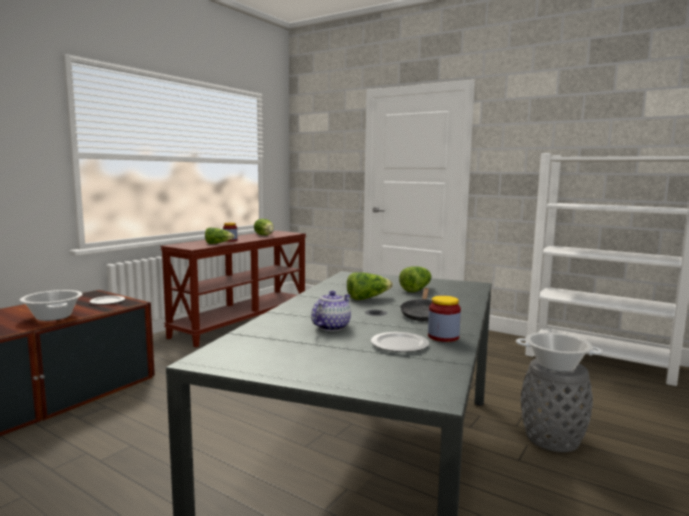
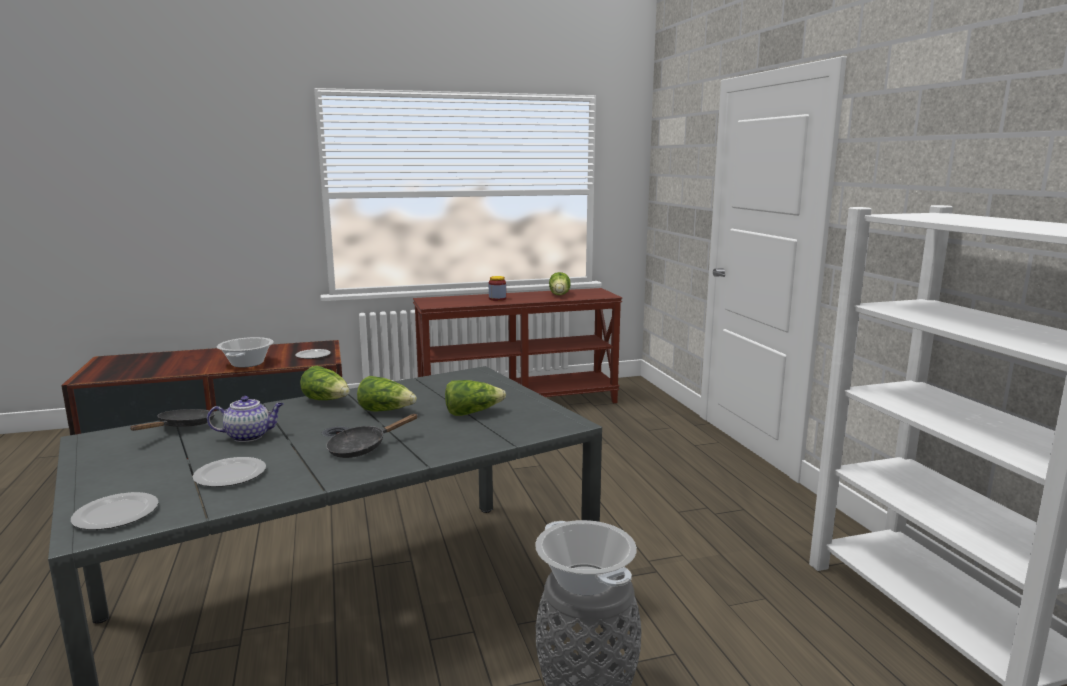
camera: 40 degrees right, 5 degrees up
lettuce [205,228,234,244] -> lettuce moved to [300,366,350,400]
jar [428,296,461,342] -> none
none -> plate [71,492,159,530]
none -> black frying pan [130,409,215,431]

